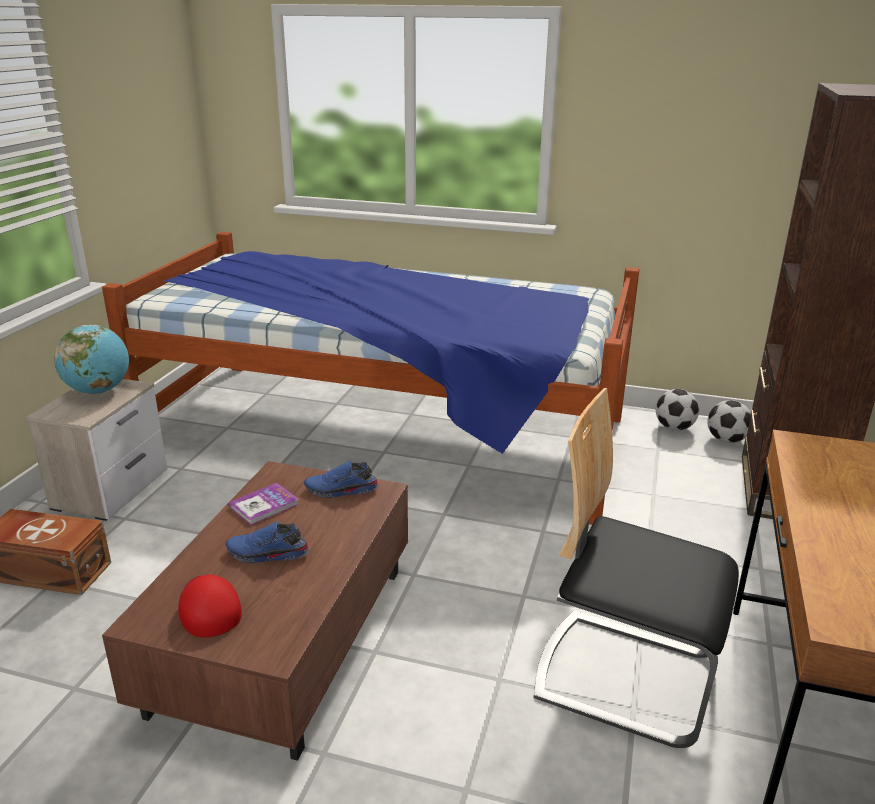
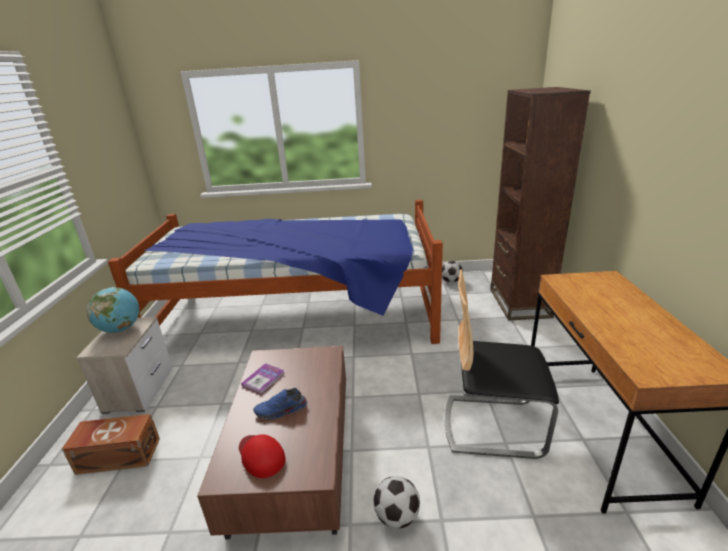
camera: 15 degrees left, 0 degrees up
blue shoe [304,461,378,498] -> none
football [707,400,751,443] -> football moved to [373,476,420,528]

